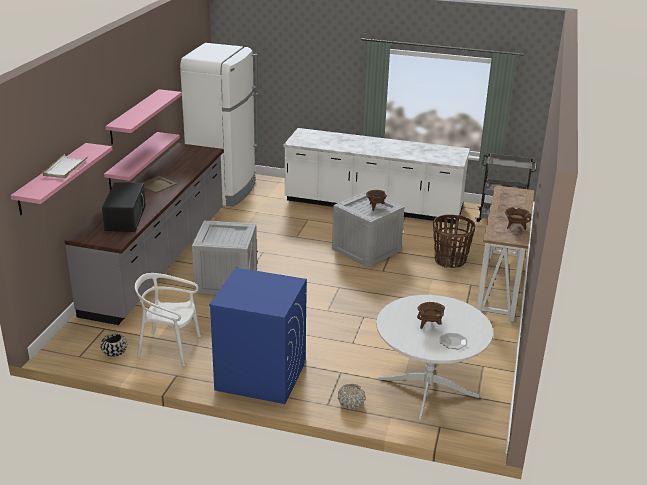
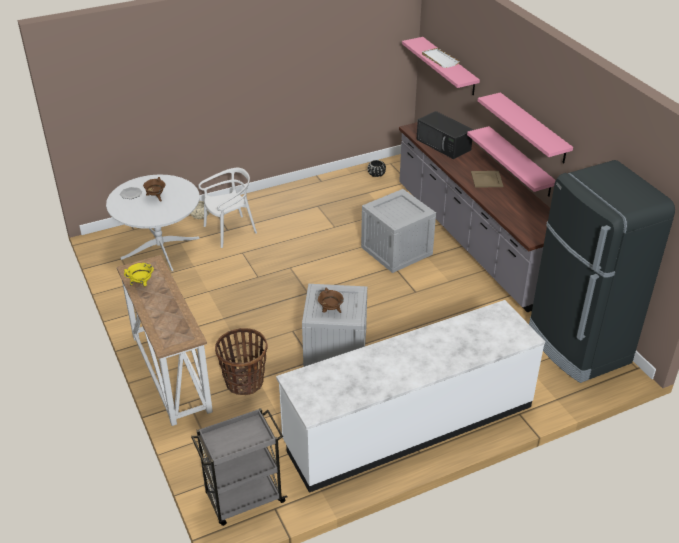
camera: 140 degrees right, 10 degrees up
white chair [135,273,201,366] -> white chair moved to [198,168,257,248]
white fridge [180,43,259,207] -> black fridge [529,160,675,383]
blue washing machine [209,268,307,404] -> none
brown cooking pot [505,207,531,230] -> yellow cooking pot [124,263,154,286]

